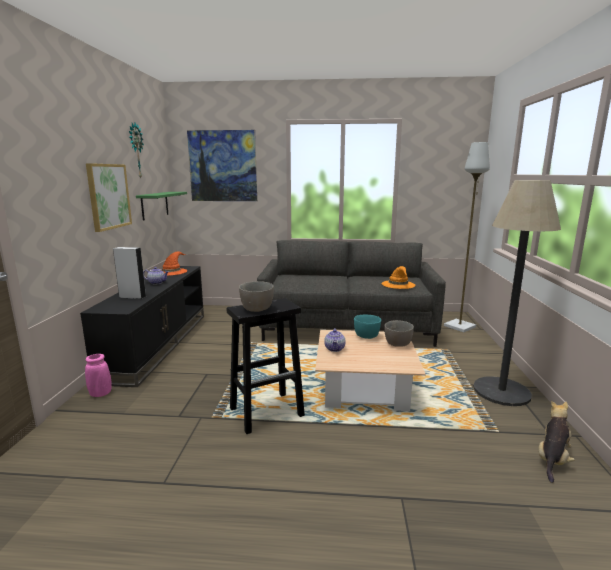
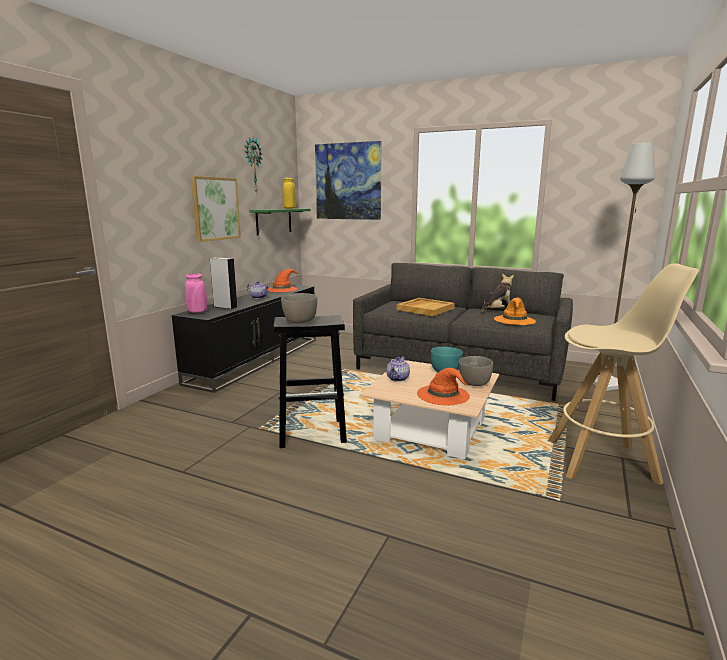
camera: 20 degrees right, 0 degrees up
pink vase [85,354,112,397] -> pink vase moved to [185,274,207,313]
floor lamp [473,180,561,406] -> beige stool [548,263,700,485]
plush toy [539,401,575,483] -> plush toy moved to [480,273,514,315]
none -> yellow vase [282,178,296,209]
none -> beige tray [397,298,455,316]
none -> orange hat [417,368,470,405]

